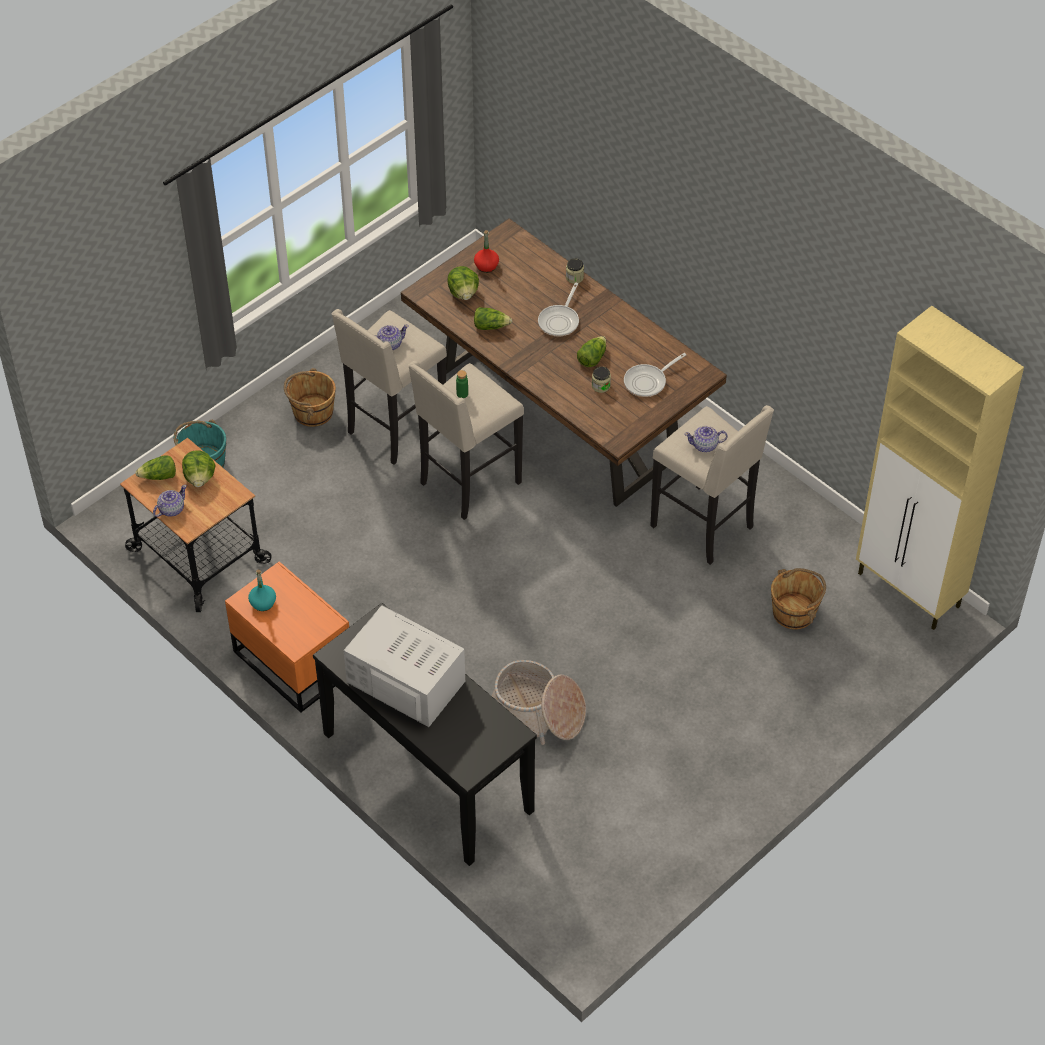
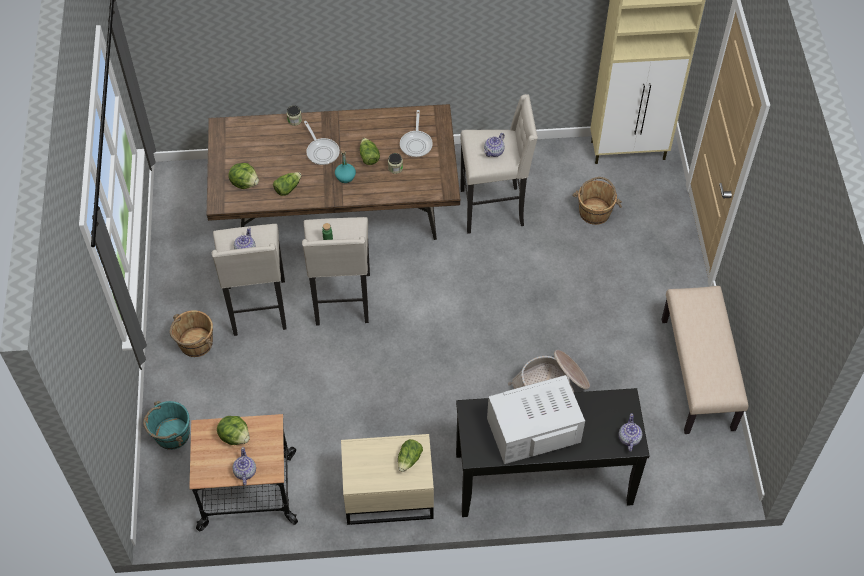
camera: 50 degrees left, 5 degrees up
lettuce [135,455,176,480] -> lettuce moved to [398,439,423,472]
orange nightstand [225,561,349,712] -> beige nightstand [341,434,434,525]
turquoise bottle [248,570,276,611] -> turquoise bottle moved to [335,151,356,183]
red bottle [474,230,499,273] -> none
none -> teapot [619,413,642,452]
none -> beige bench [662,286,748,434]

